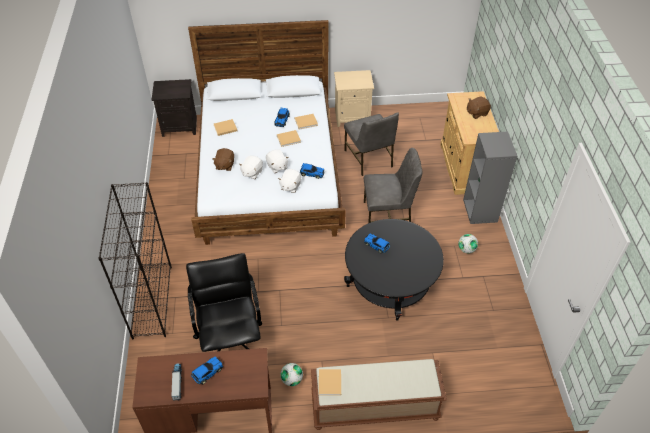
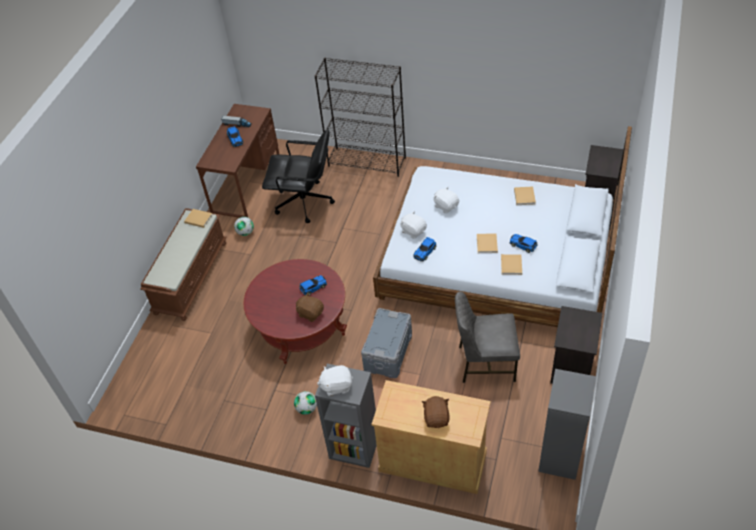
camera: 115 degrees right, 0 degrees up
brown plush toy [212,148,234,171] -> brown plush toy moved to [296,293,324,322]
white plush toy [266,150,288,173] -> white plush toy moved to [317,365,353,396]
beige nightstand [334,70,374,127] -> black nightstand [550,306,603,384]
black coffee table [344,219,444,321] -> red coffee table [243,259,347,364]
grey chair [364,148,423,223] -> grey storage box [361,308,412,378]
none -> grey bookcase [538,369,596,480]

